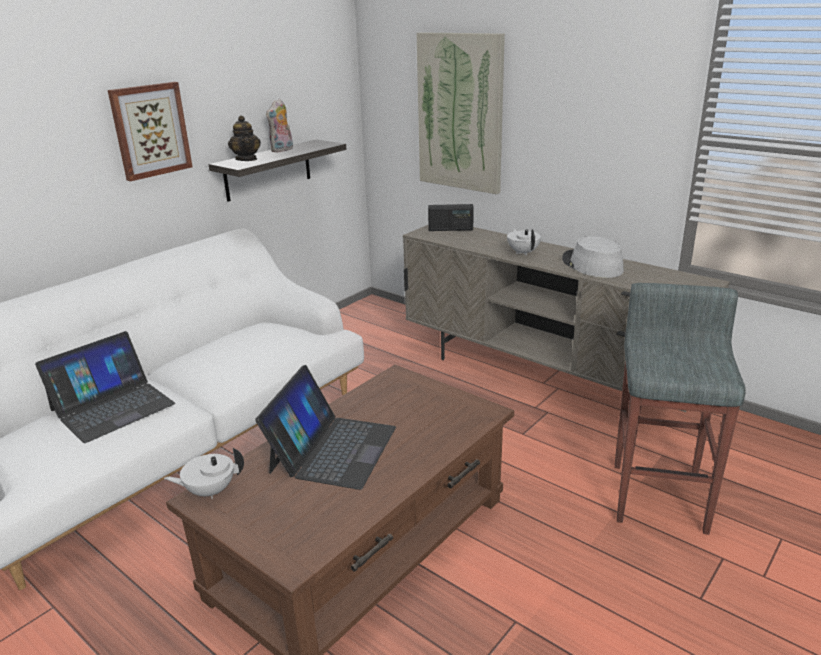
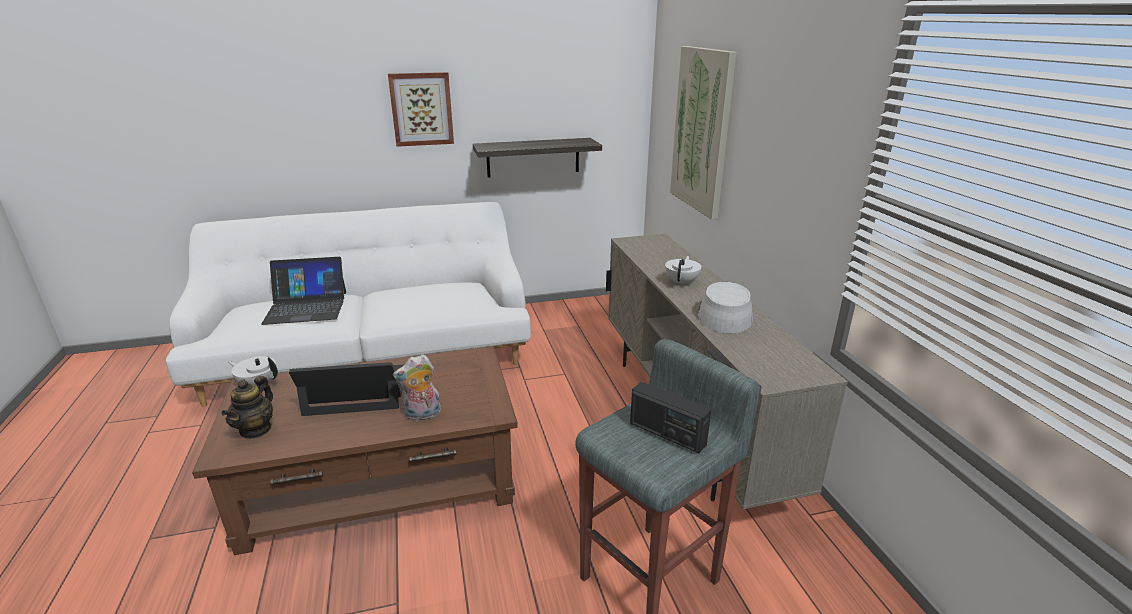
camera: 35 degrees right, 0 degrees up
teapot [228,115,261,161] -> teapot moved to [221,376,273,439]
laptop [255,365,396,490] -> laptop turned 150 degrees counterclockwise [289,362,405,416]
plush toy [266,99,293,152] -> plush toy moved to [393,354,442,421]
radio [428,204,474,231] -> radio moved to [630,382,711,453]

